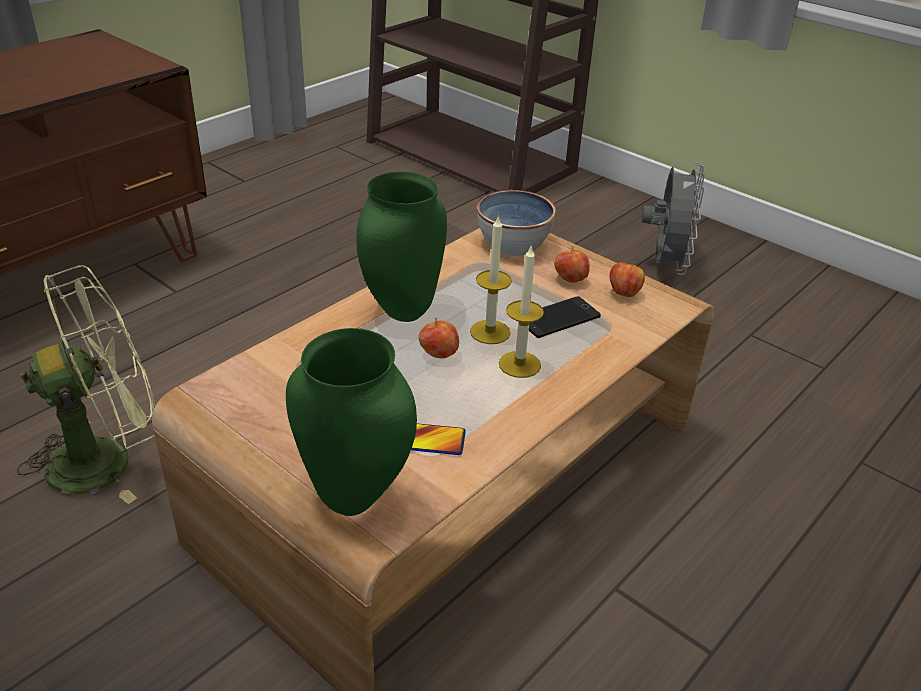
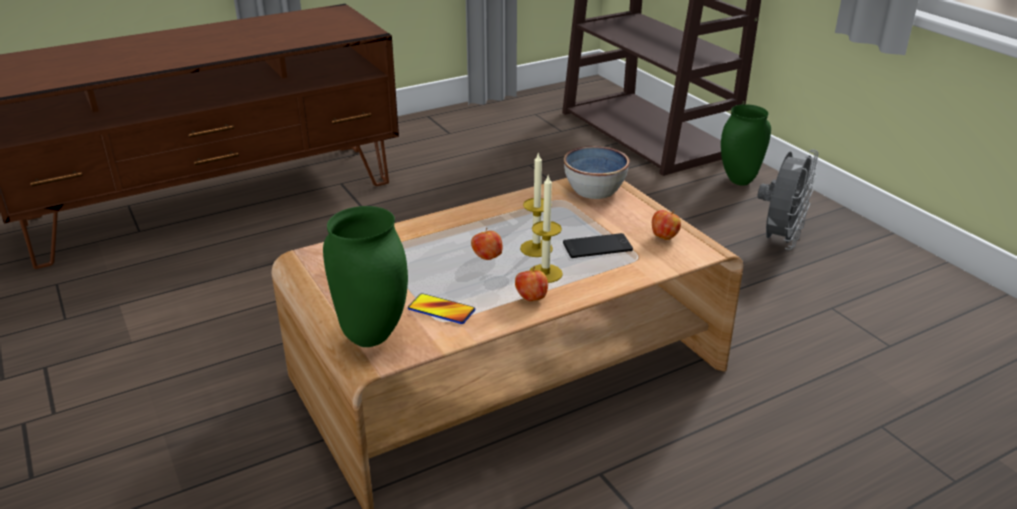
camera: 20 degrees right, 5 degrees down
green fan [17,265,156,504] -> none
green vase [356,171,447,322] -> green vase moved to [721,104,771,186]
apple [554,246,590,283] -> apple moved to [515,267,548,301]

